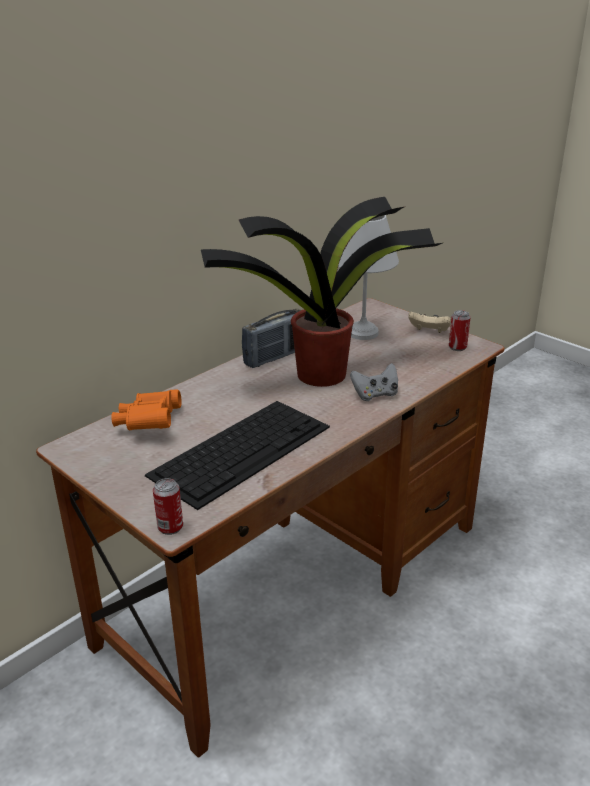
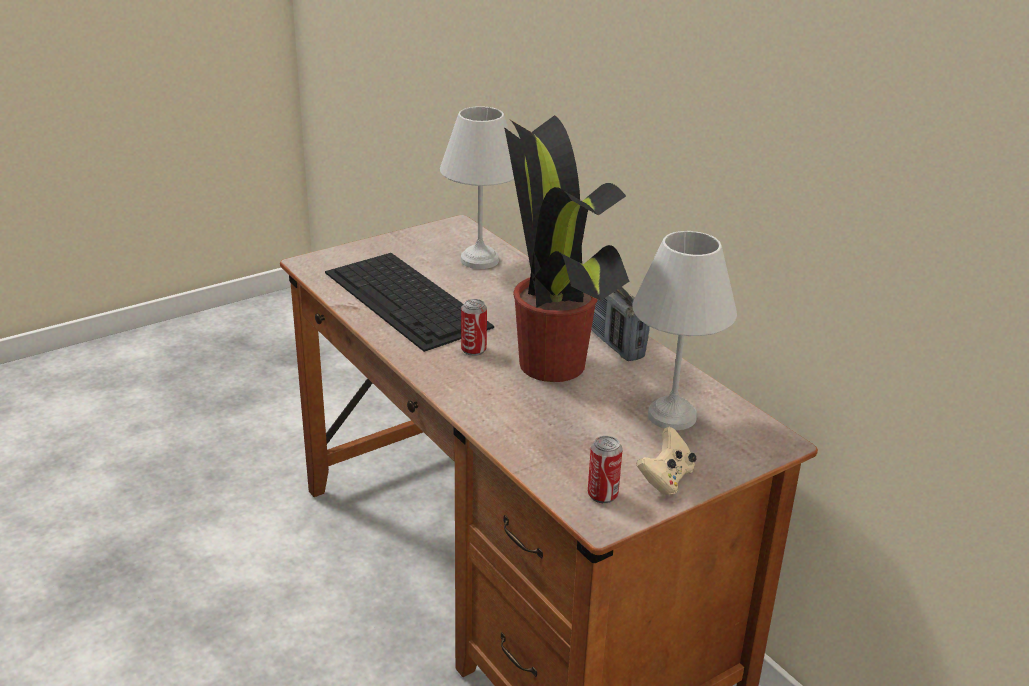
camera: 100 degrees right, 0 degrees up
orange binoculars [111,389,182,430] -> white table lamp [440,106,514,269]
can [153,478,183,535] -> can moved to [461,299,487,356]
grey game controller [350,363,398,401] -> none

